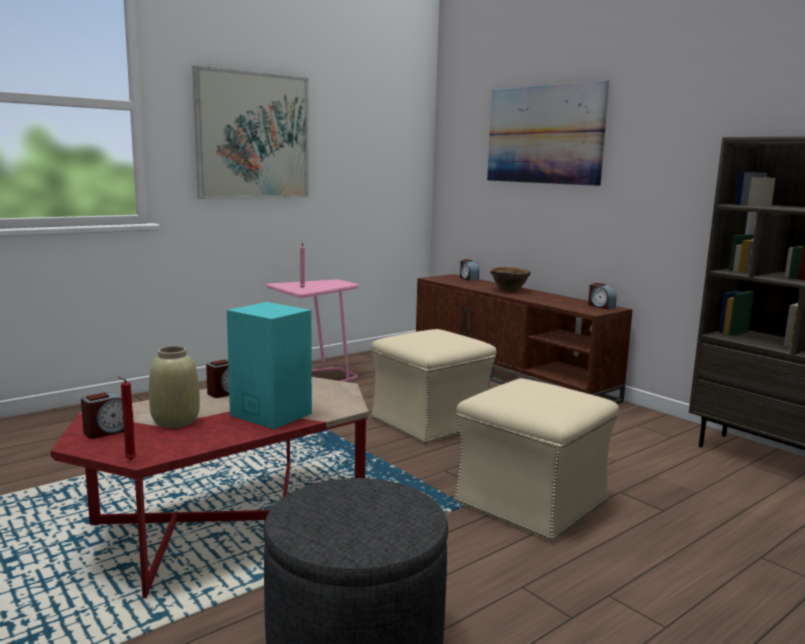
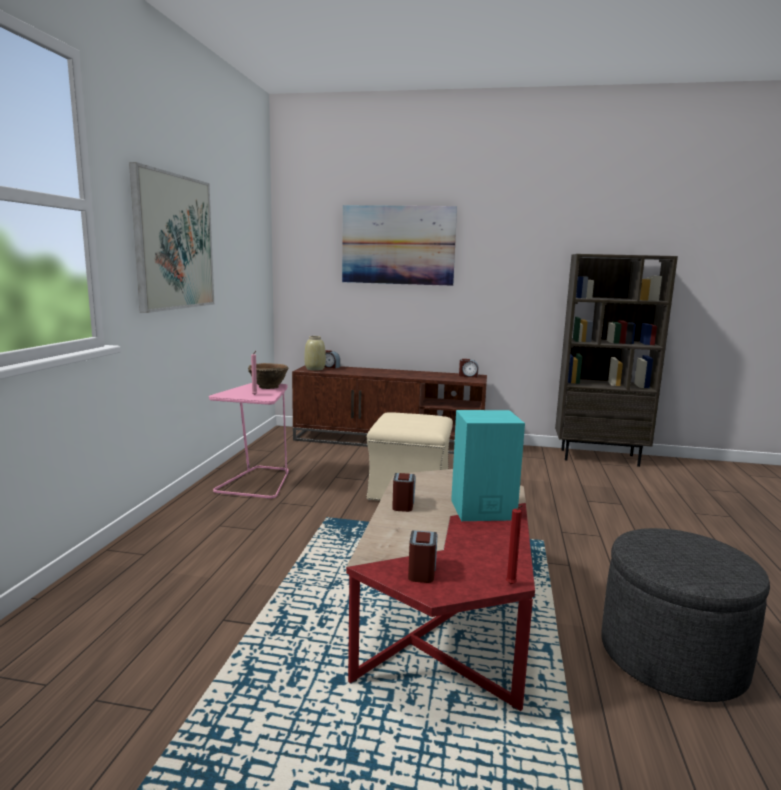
camera: 40 degrees left, 0 degrees up
beige vase [149,346,200,428] -> beige vase moved to [305,336,326,371]
beige ottoman [454,379,619,541] -> none
brown bowl [490,267,531,292] -> brown bowl moved to [248,363,288,389]

